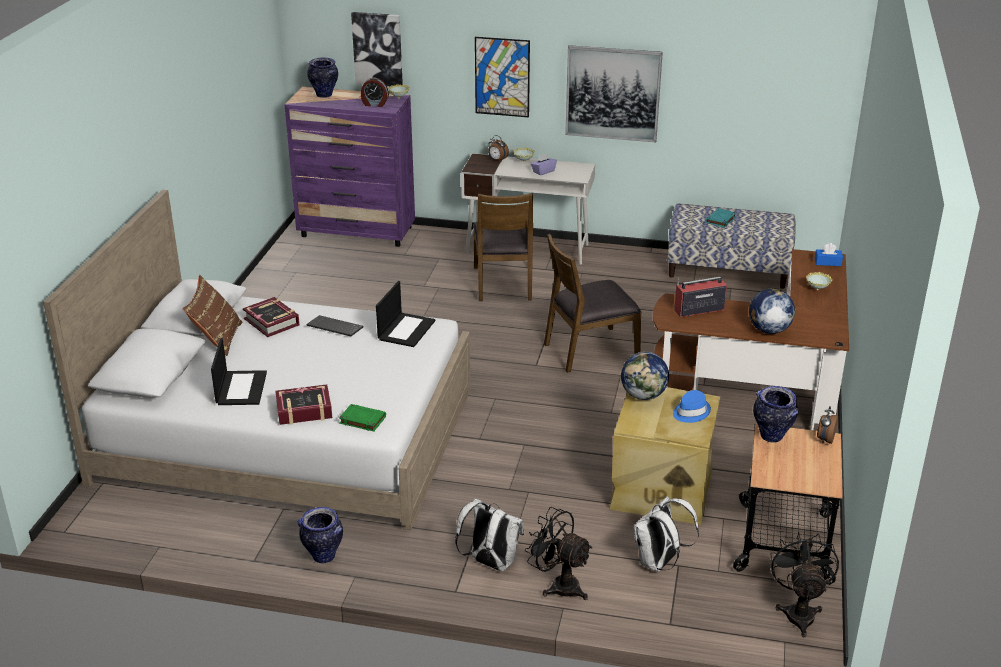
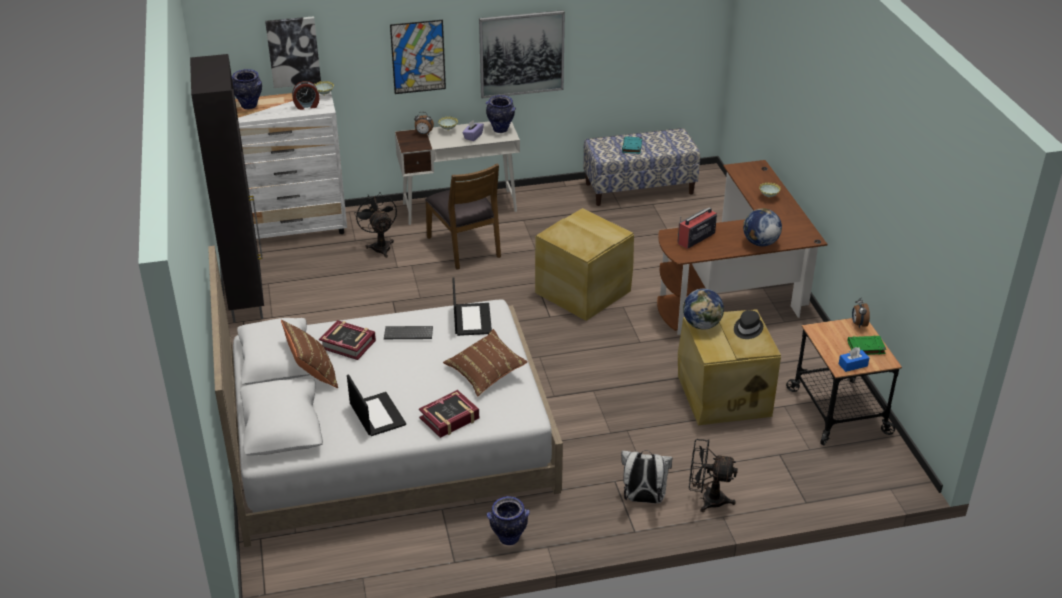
camera: 25 degrees left, 5 degrees up
purple dresser [285,87,415,247] -> white dresser [235,92,347,239]
green book [339,404,386,432] -> green book moved to [848,336,886,355]
brown chair [544,234,642,373] -> beige storage box [535,208,634,321]
white backpack [634,496,699,572] -> none
blue hat [673,390,711,423] -> black hat [734,310,763,339]
vase [753,386,799,443] -> vase moved to [486,95,516,133]
black fan [771,532,839,637] -> black fan moved to [354,192,397,258]
blue tissue box [815,243,843,266] -> blue tissue box moved to [839,347,869,372]
none -> black cabinet [190,54,264,323]
none -> brown pillow [443,329,528,396]

